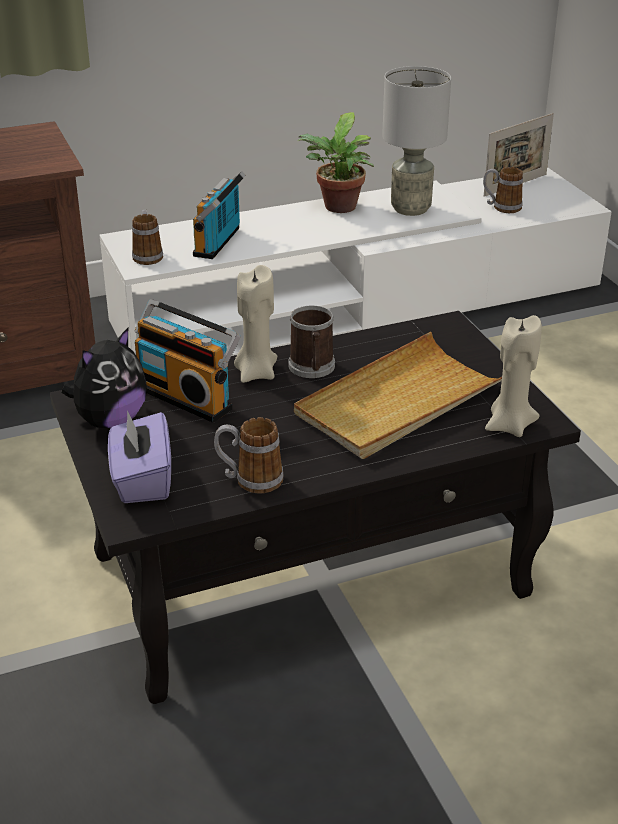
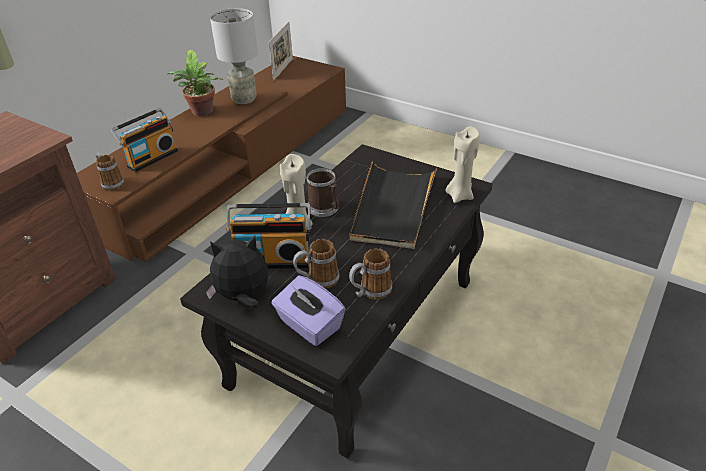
camera: 35 degrees left, 5 degrees up
plush toy [62,327,147,428] -> plush toy turned 105 degrees counterclockwise [206,236,269,308]
white tv stand [100,167,612,356] -> brown tv stand [77,56,346,262]
radio [193,171,246,259] -> radio turned 120 degrees counterclockwise [111,108,178,172]
beige tray [294,332,502,459] -> black tray [350,161,437,249]
mug [483,167,523,213] -> mug moved to [293,239,339,289]

